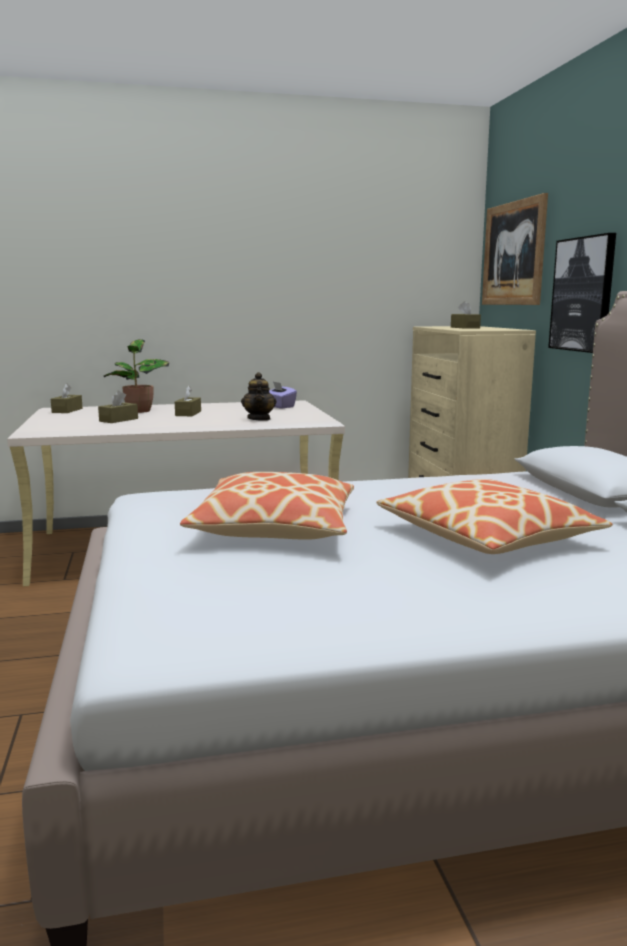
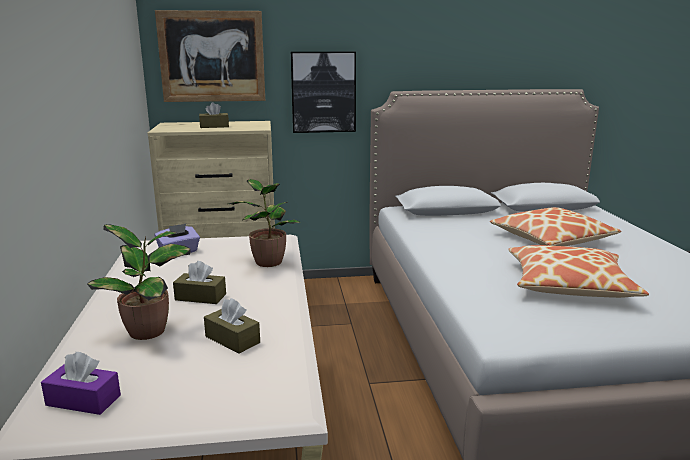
camera: 85 degrees left, 5 degrees up
brown tissue box [51,383,83,413] -> purple tissue box [41,352,121,415]
teapot [241,372,276,421] -> potted plant [229,179,300,267]

